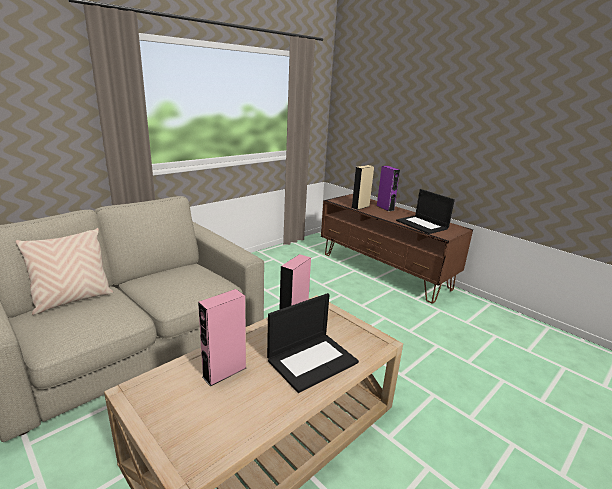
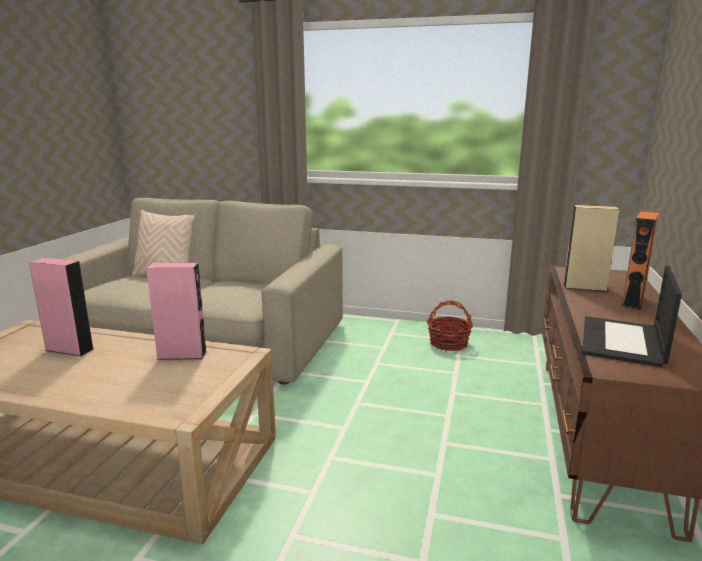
camera: 60 degrees right, 5 degrees down
laptop [267,293,359,393] -> none
purple speaker [377,166,400,211] -> orange speaker [621,211,659,310]
none -> basket [427,300,473,351]

